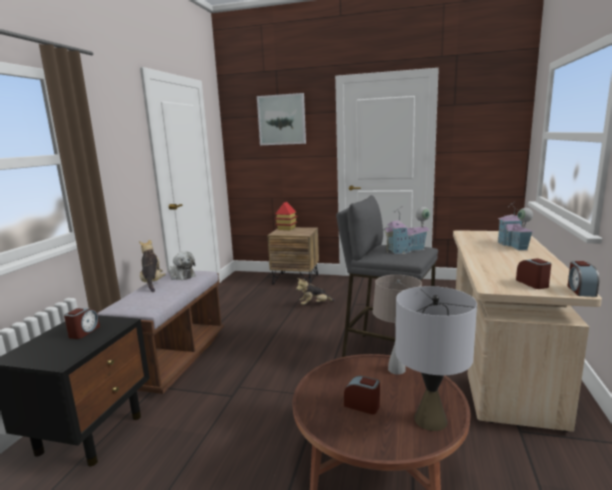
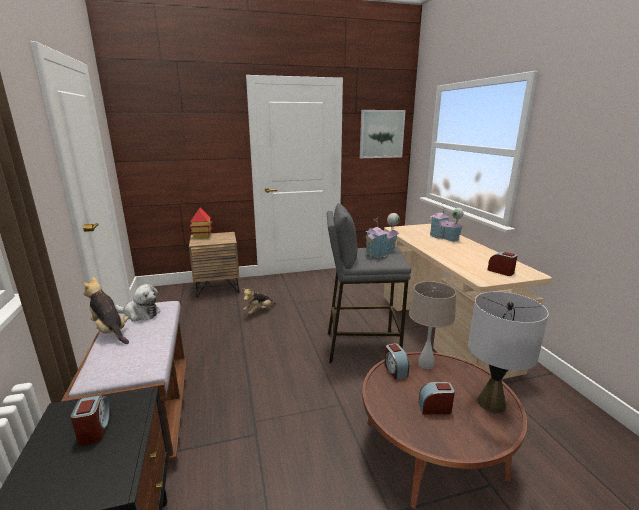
camera: 30 degrees left, 5 degrees up
picture [257,93,306,145] -> picture moved to [360,110,406,158]
alarm clock [568,261,599,297] -> alarm clock moved to [384,343,409,379]

